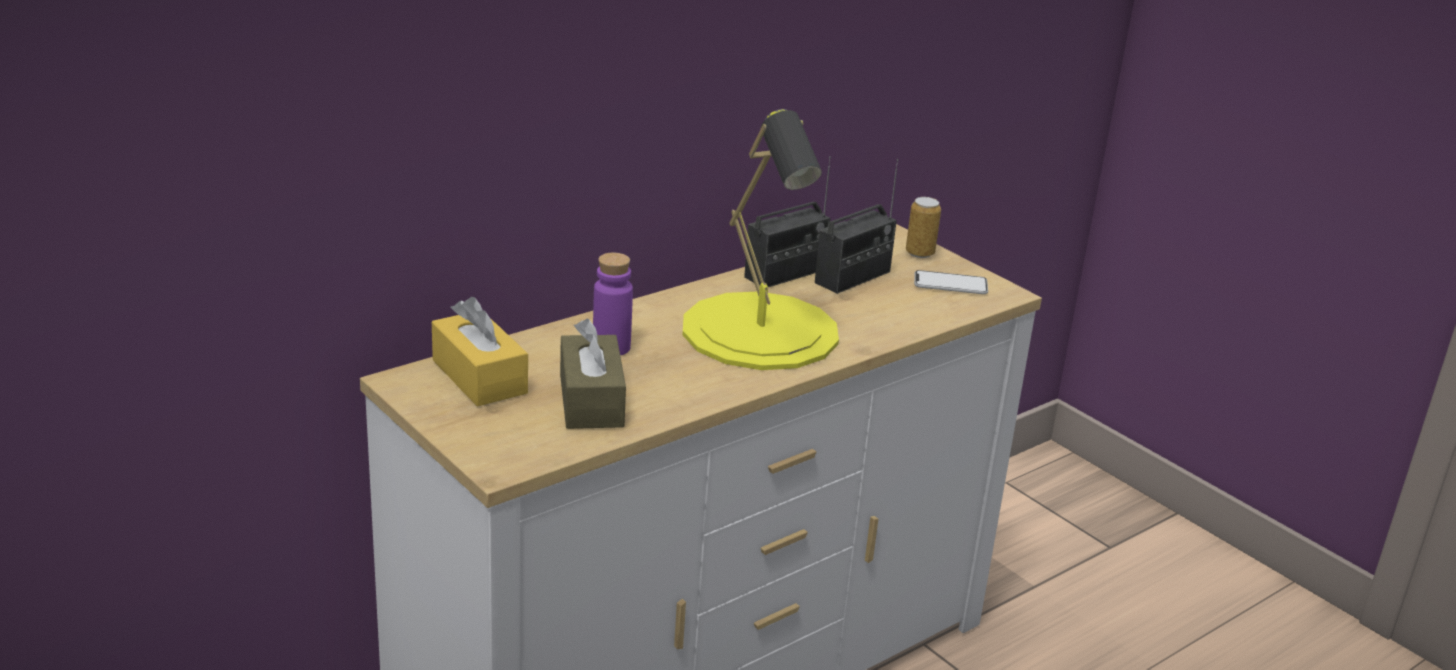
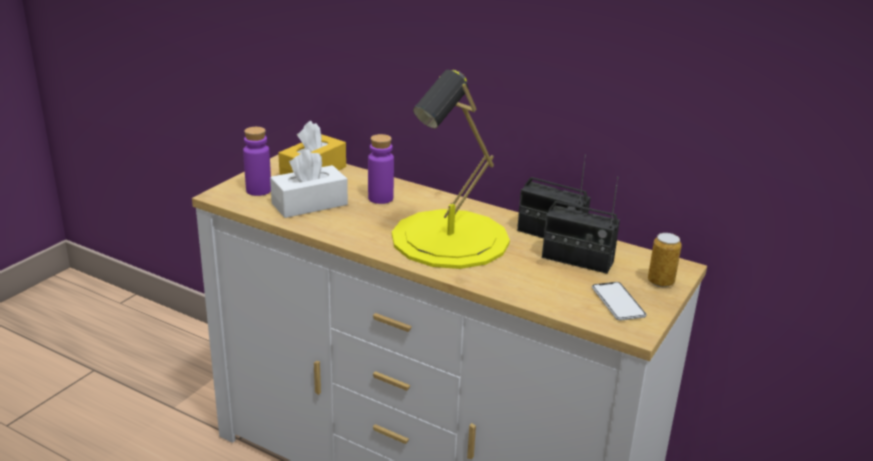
camera: 70 degrees right, 0 degrees up
brown tissue box [560,318,626,429] -> white tissue box [270,149,348,218]
none -> purple bottle [243,127,271,196]

